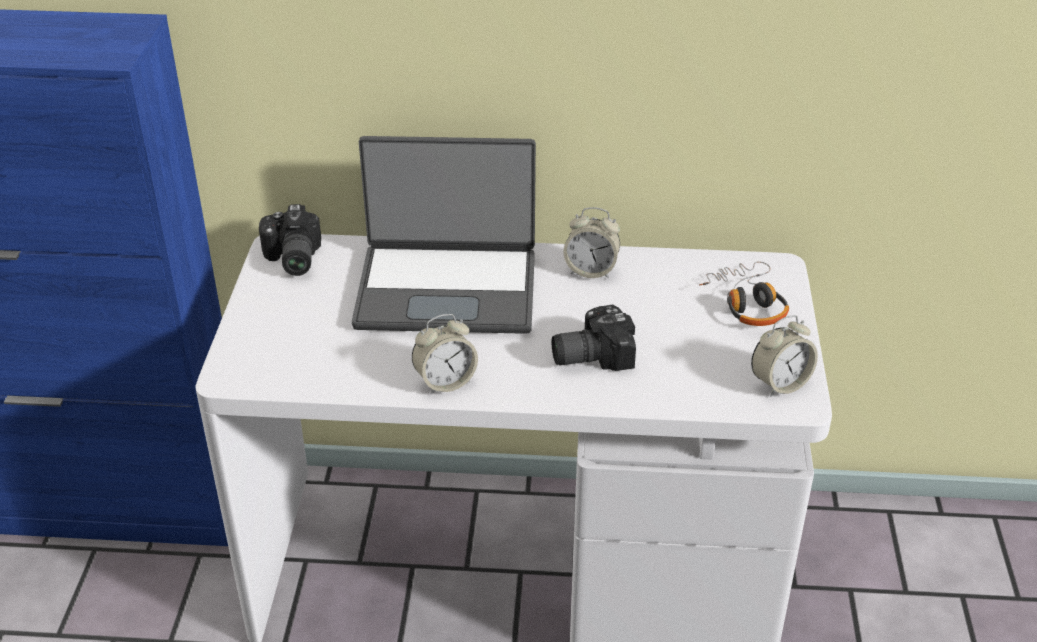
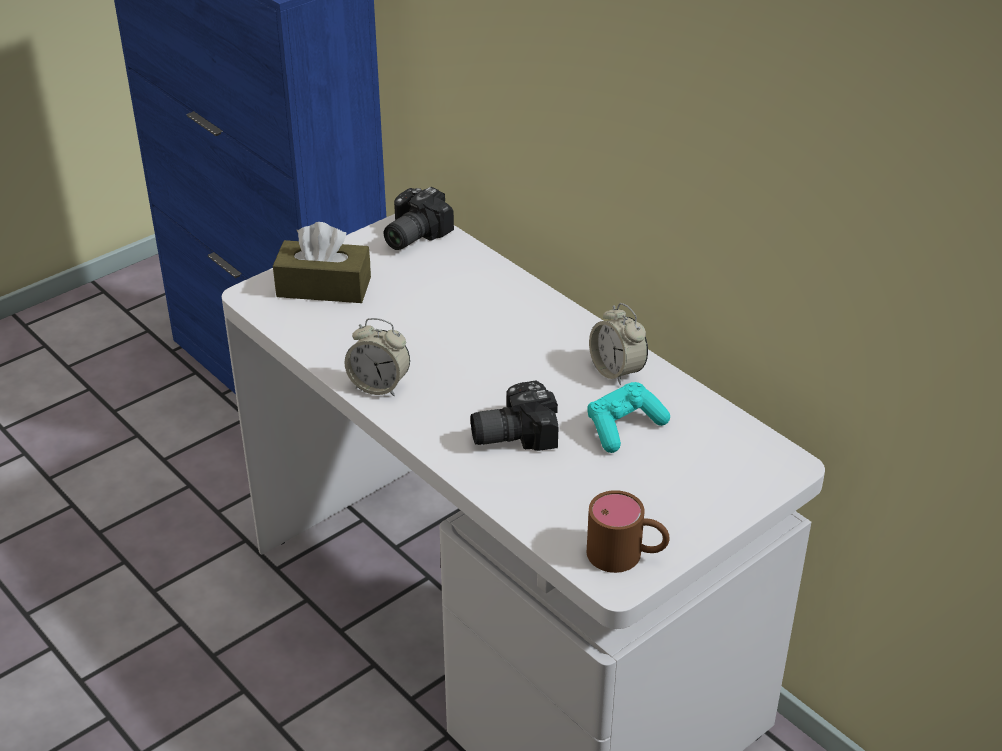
camera: 45 degrees right, 0 degrees up
laptop [352,136,536,334] -> none
camera [551,305,636,371] -> camera turned 45 degrees counterclockwise [471,380,558,451]
headphones [699,261,789,326] -> none
alarm clock [751,315,818,397] -> brown mug [587,490,670,573]
none -> brown tissue box [273,222,371,303]
none -> turquoise game controller [587,382,670,453]

